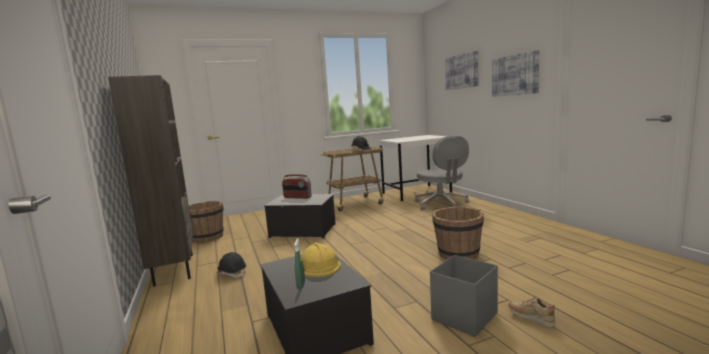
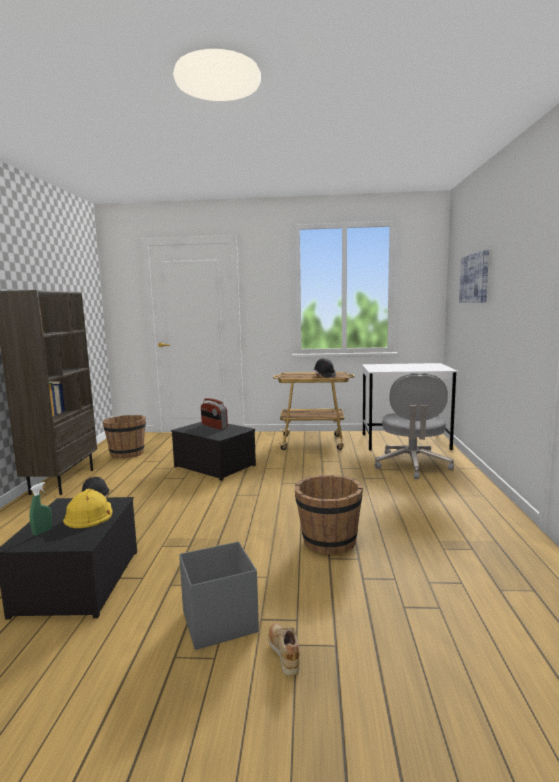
camera: 25 degrees right, 0 degrees up
picture [492,50,539,97] -> none

